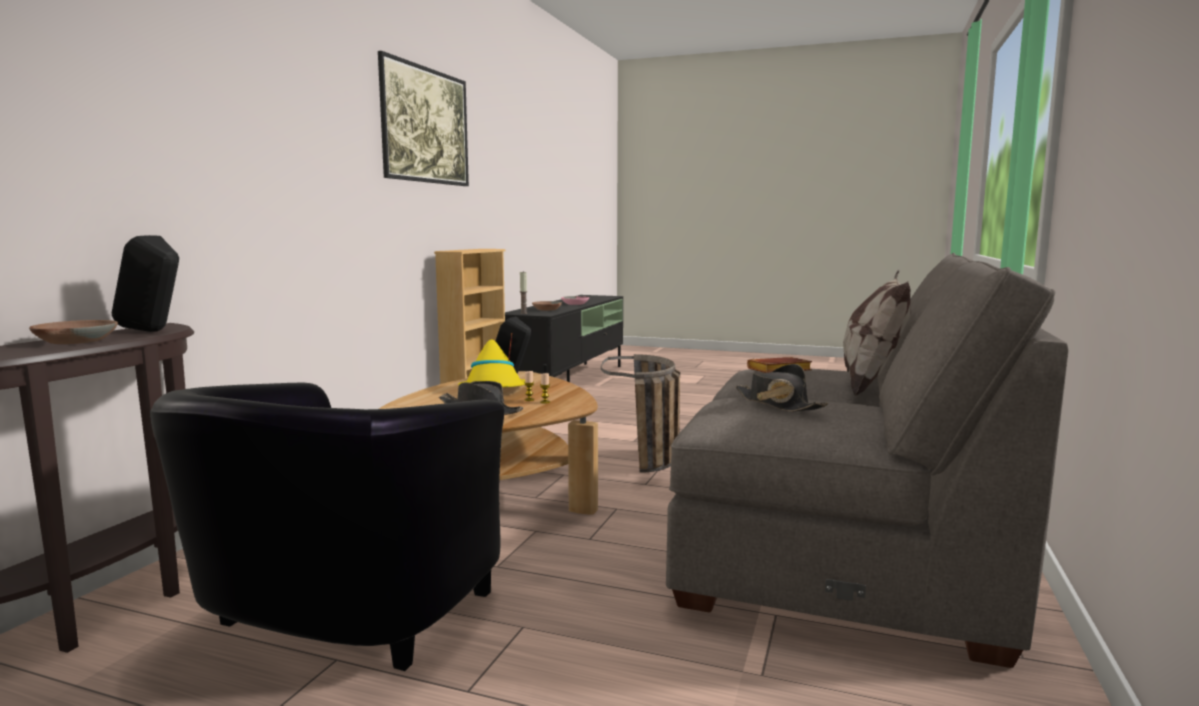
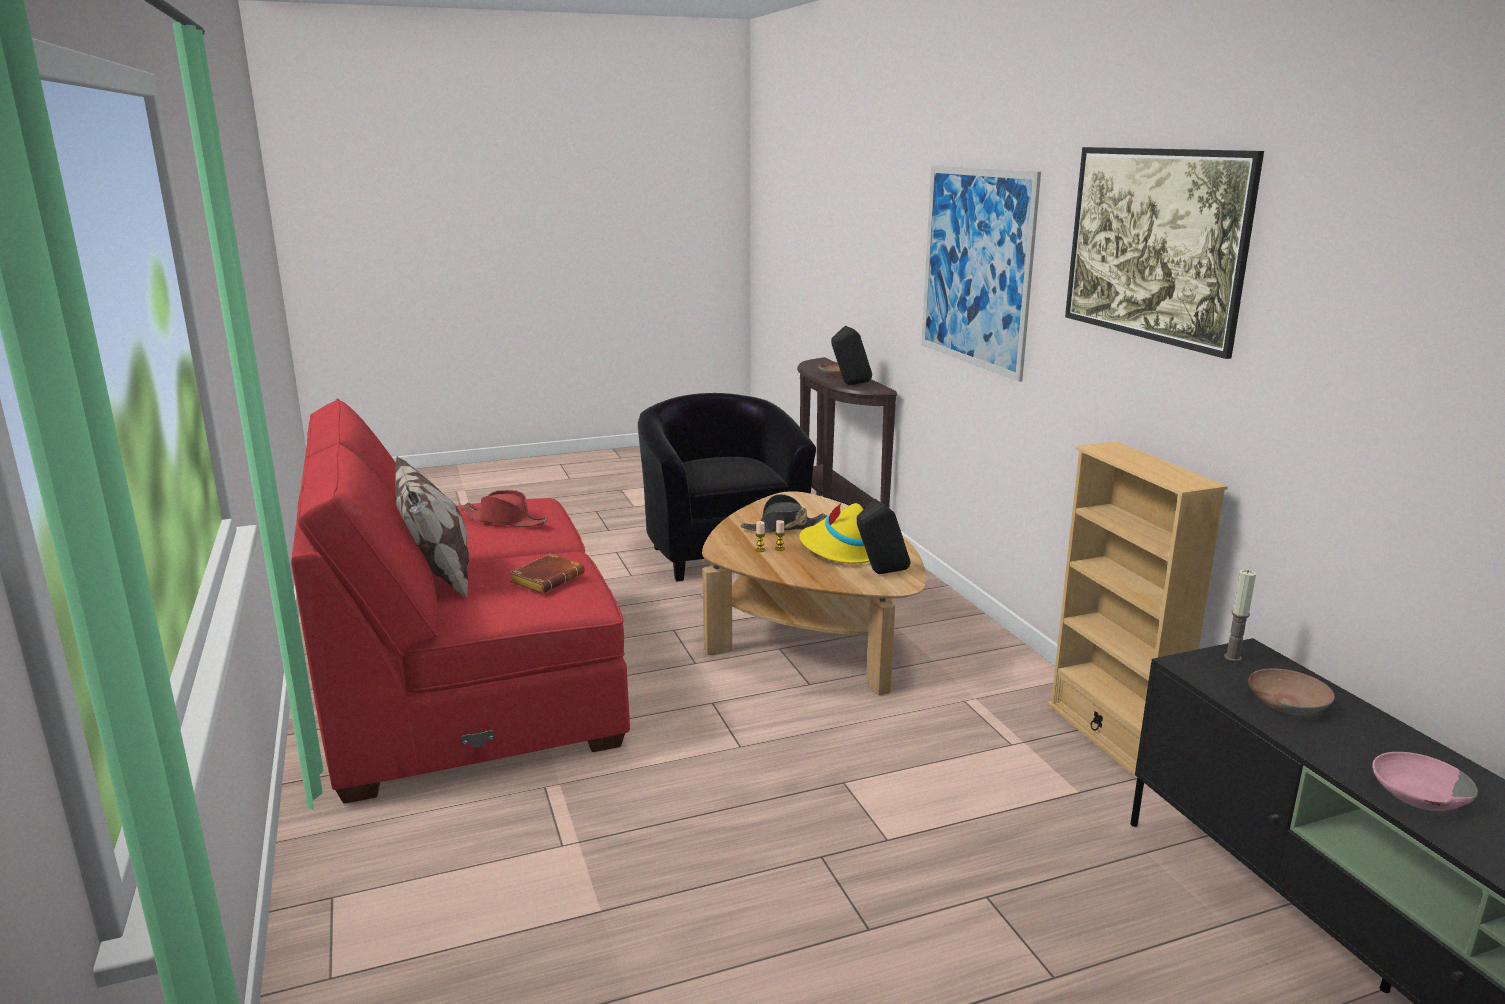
camera: 140 degrees right, 10 degrees up
basket [601,354,680,473] -> none
grey sofa [666,253,1069,668] -> red sofa [291,398,630,804]
black hat [736,364,828,412] -> red hat [461,490,548,527]
none -> picture [921,165,1041,382]

